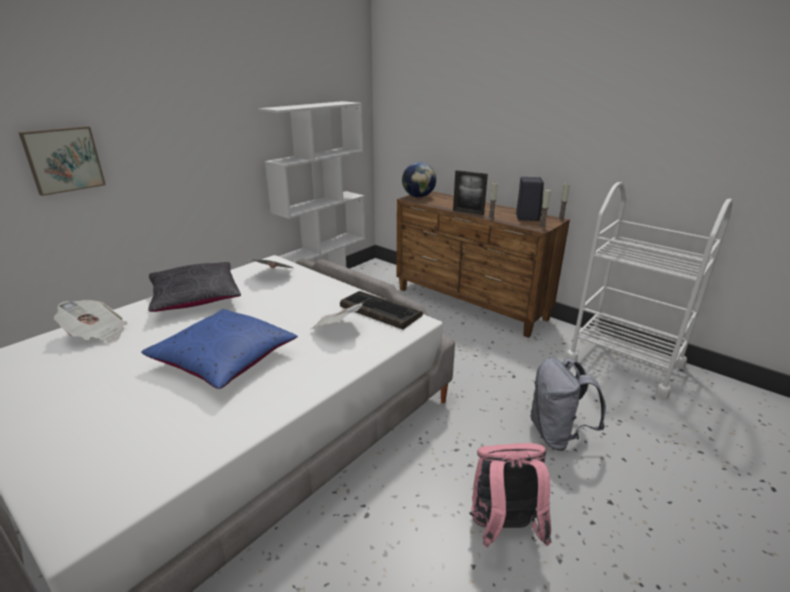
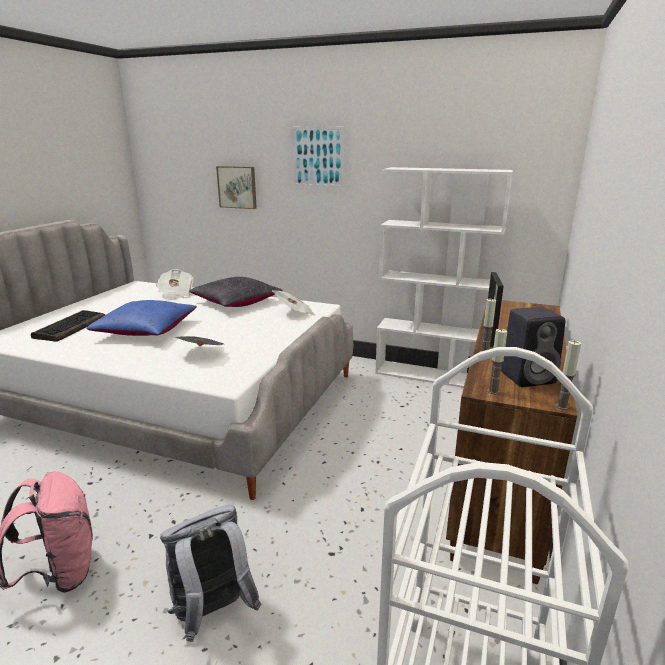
camera: 70 degrees right, 5 degrees down
keyboard [340,291,423,329] -> keyboard moved to [31,310,105,342]
globe [402,162,436,197] -> none
none -> picture [291,127,345,188]

